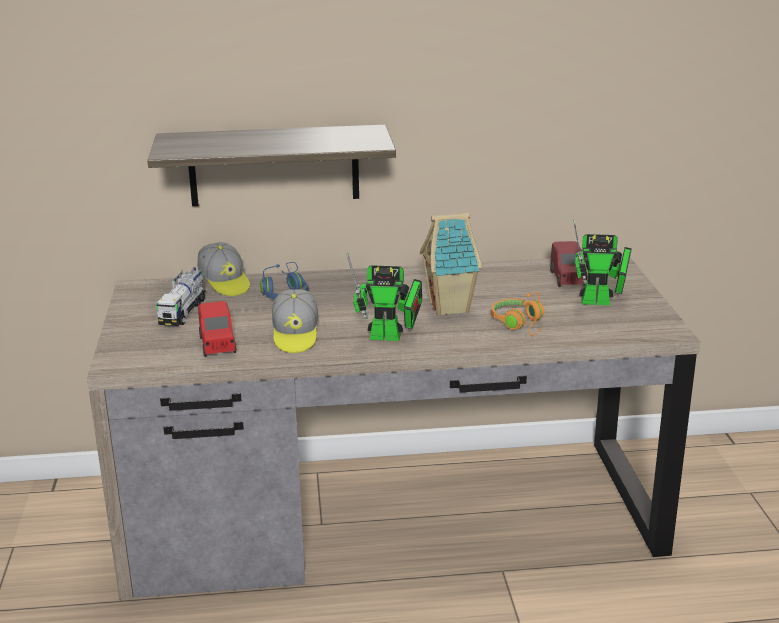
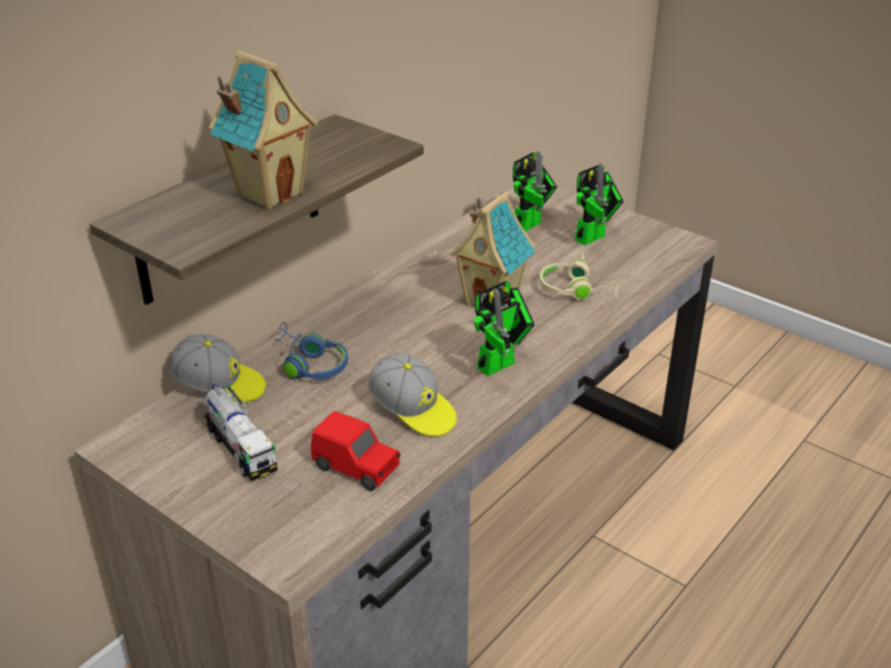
camera: 45 degrees left, 10 degrees up
orange headphones [491,292,544,336] -> beige headphones [540,251,618,300]
red toy car [550,241,588,287] -> toy robot [513,151,557,232]
none -> toy house [209,51,318,209]

